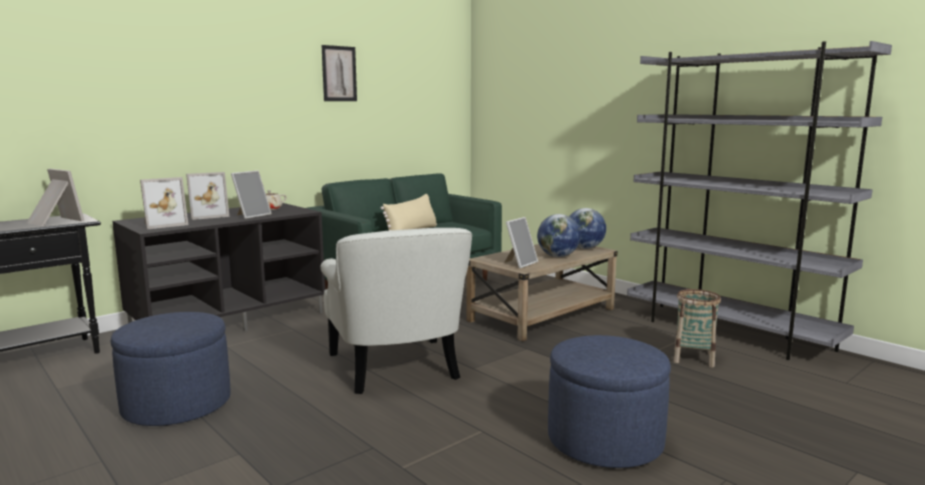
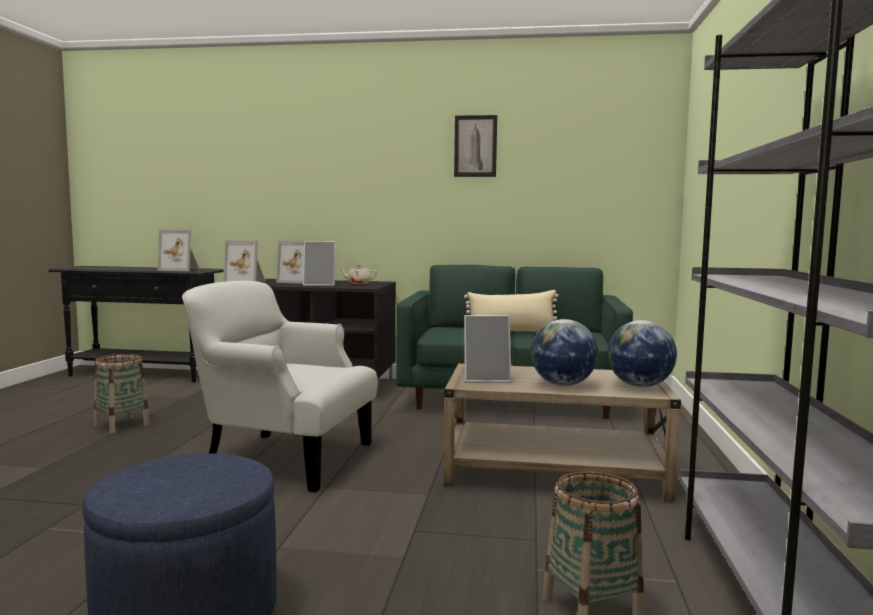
camera: 50 degrees right, 5 degrees down
picture frame [27,169,84,226] -> picture frame turned 105 degrees clockwise [157,229,200,271]
blue ottoman [111,312,231,426] -> basket [94,354,150,433]
white armchair [320,228,472,394] -> white armchair turned 75 degrees clockwise [182,281,378,492]

